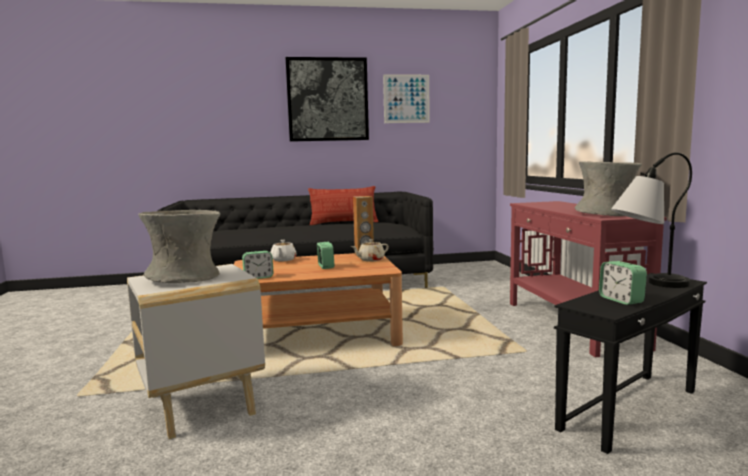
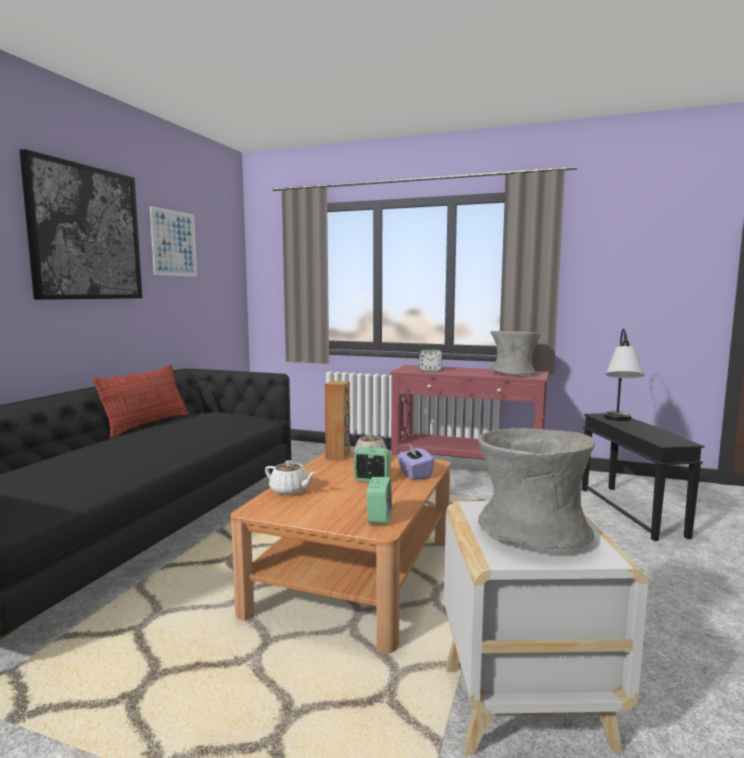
camera: 60 degrees left, 0 degrees up
alarm clock [599,261,647,305] -> alarm clock moved to [419,349,442,371]
none -> purple tissue box [397,444,434,480]

